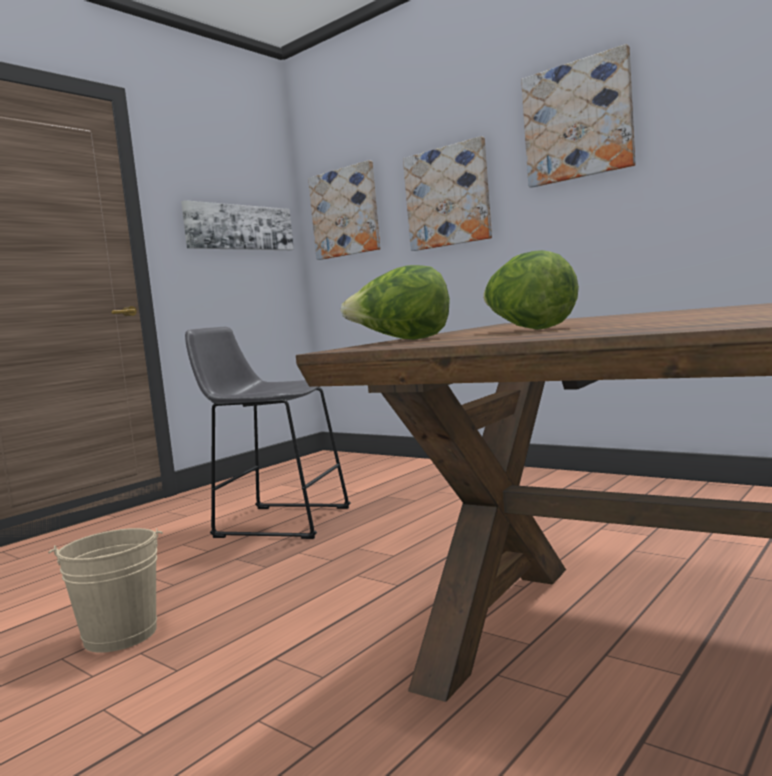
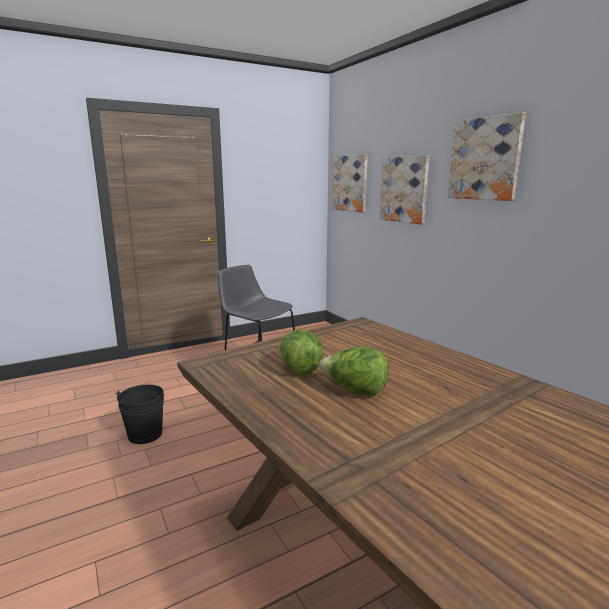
camera: 20 degrees right, 10 degrees up
beige bucket [48,528,163,653] -> black bucket [115,385,165,444]
picture [181,200,294,250] -> none
lettuce [340,265,450,340] -> lettuce moved to [319,347,389,395]

